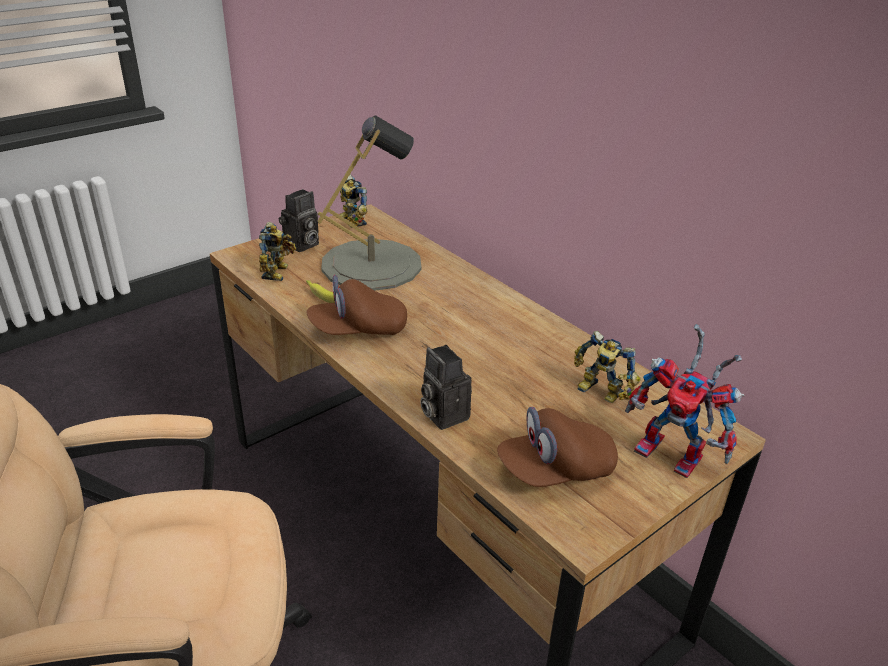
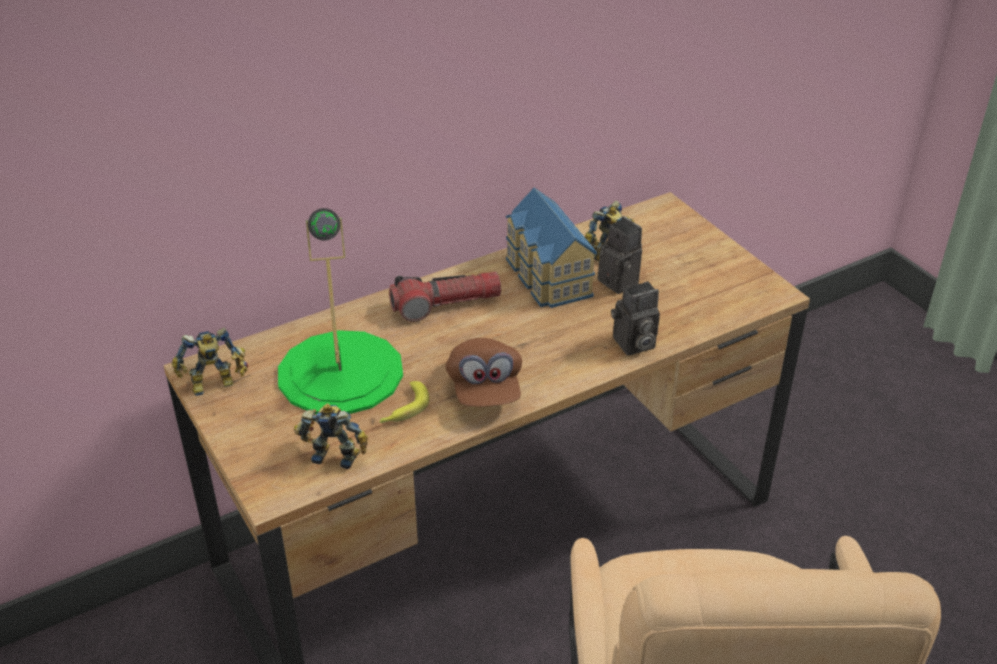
camera: 80 degrees left, 5 degrees up
camera [279,189,319,252] -> camera moved to [598,216,642,294]
grey table lamp [318,115,421,291] -> green table lamp [278,208,403,414]
brown cap [497,407,618,487] -> none
toy robot [625,324,745,478] -> none
none -> flashlight [389,272,501,322]
none -> toy house [506,188,597,308]

